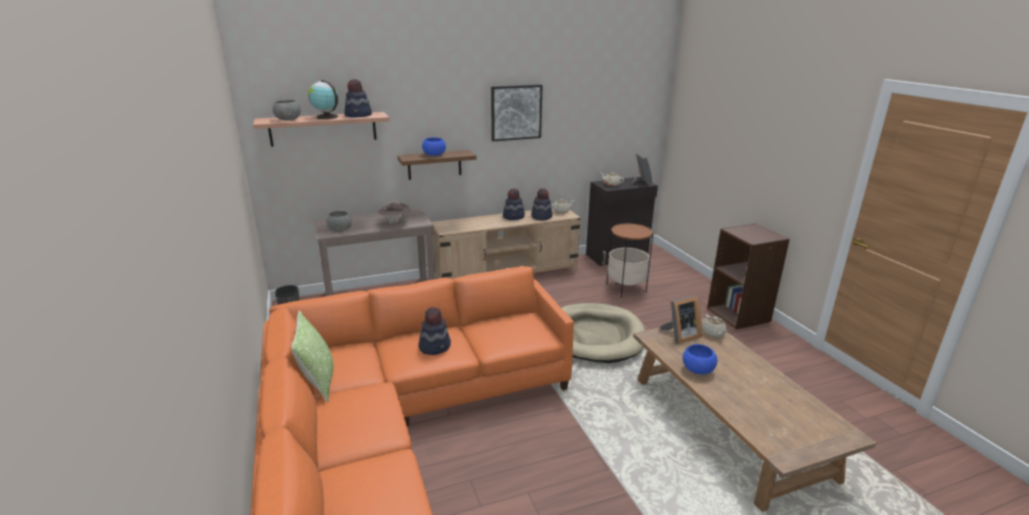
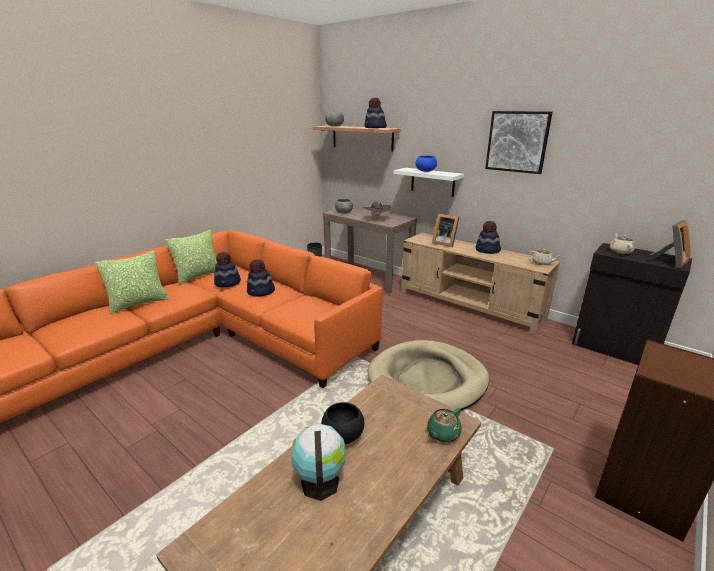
camera: 60 degrees right, 0 degrees up
globe [308,80,339,119] -> globe moved to [291,423,346,501]
brown shelf [397,150,477,180] -> white shelf [394,168,464,197]
hat [531,188,553,220] -> hat moved to [214,252,241,287]
side table [606,224,653,297] -> none
picture frame [661,295,702,344] -> picture frame moved to [432,214,460,247]
blue bowl [683,344,718,374] -> black bowl [321,402,364,444]
beige teapot [702,315,727,338] -> green teapot [427,408,461,442]
none -> pillow [95,250,169,314]

